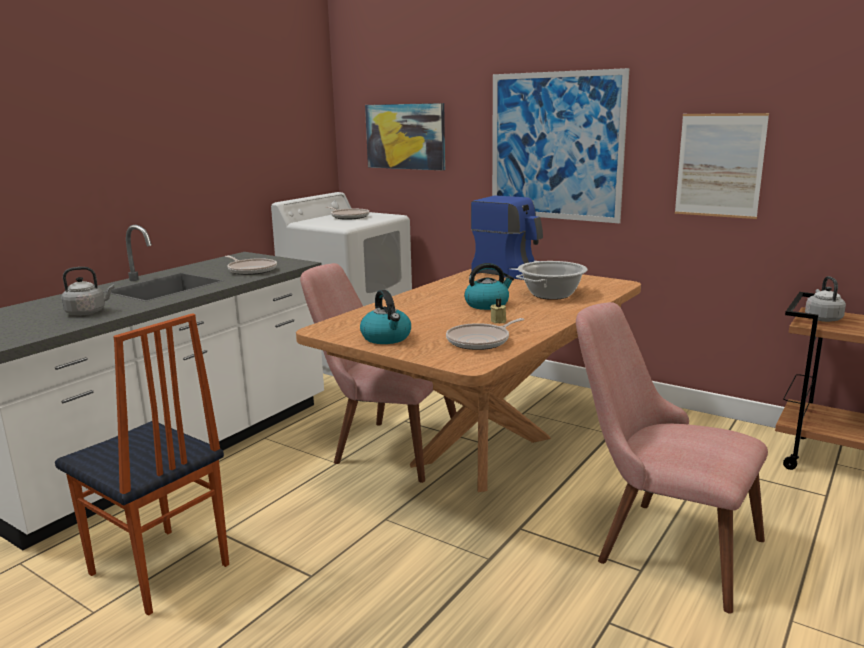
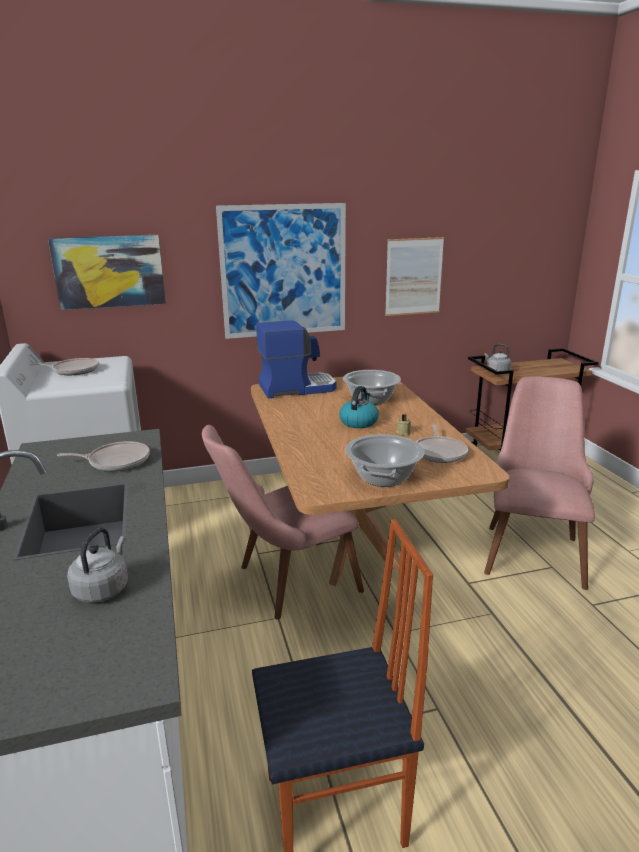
camera: 50 degrees left, 5 degrees up
kettle [360,290,411,344] -> cooking pot [346,434,424,487]
pink chair [576,302,768,614] -> pink chair turned 120 degrees clockwise [484,376,595,590]

